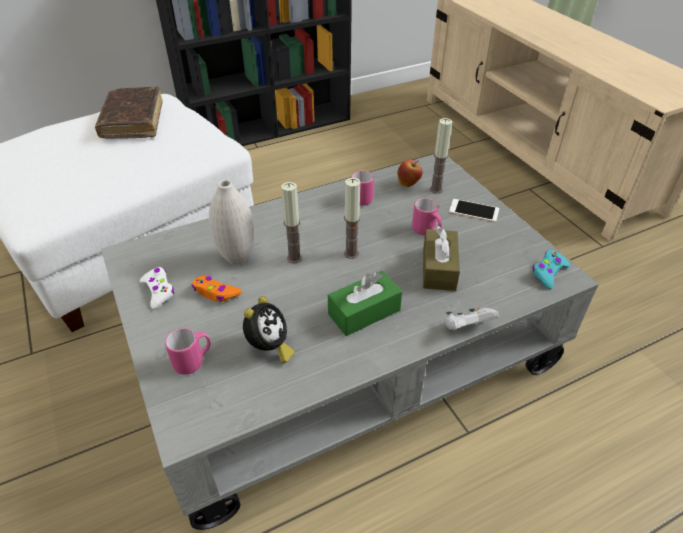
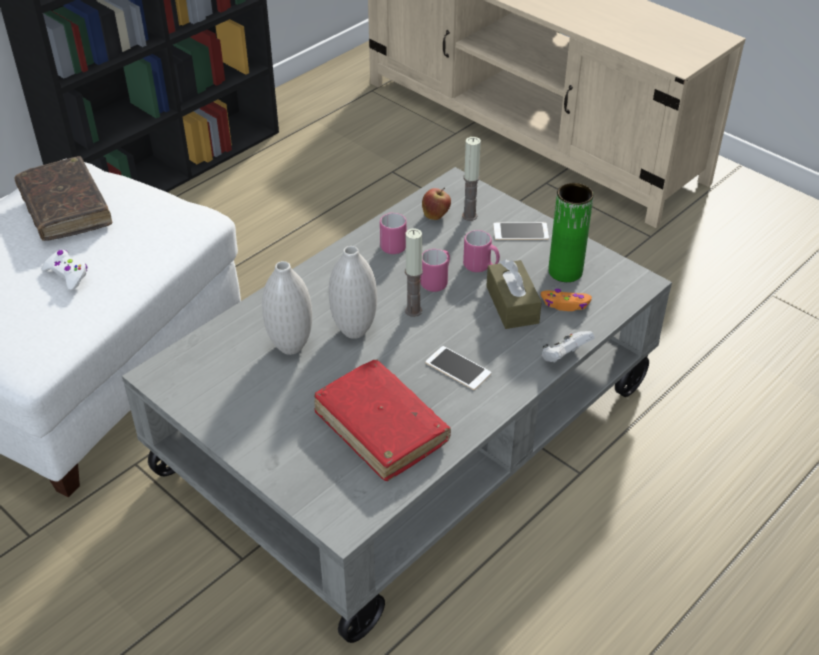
camera: 20 degrees left, 0 degrees up
white game controller [139,267,174,310] -> white game controller moved to [41,250,88,290]
pink mug [165,328,211,375] -> pink mug moved to [420,249,450,292]
orange game controller [192,276,242,302] -> orange game controller moved to [541,289,592,311]
alarm clock [243,296,294,363] -> red book [314,359,451,481]
candle [281,182,302,263] -> white vase [329,246,377,339]
green tissue box [328,271,402,336] -> phone [426,346,491,390]
turquoise game controller [532,250,570,289] -> none
none -> green vase [548,183,594,282]

